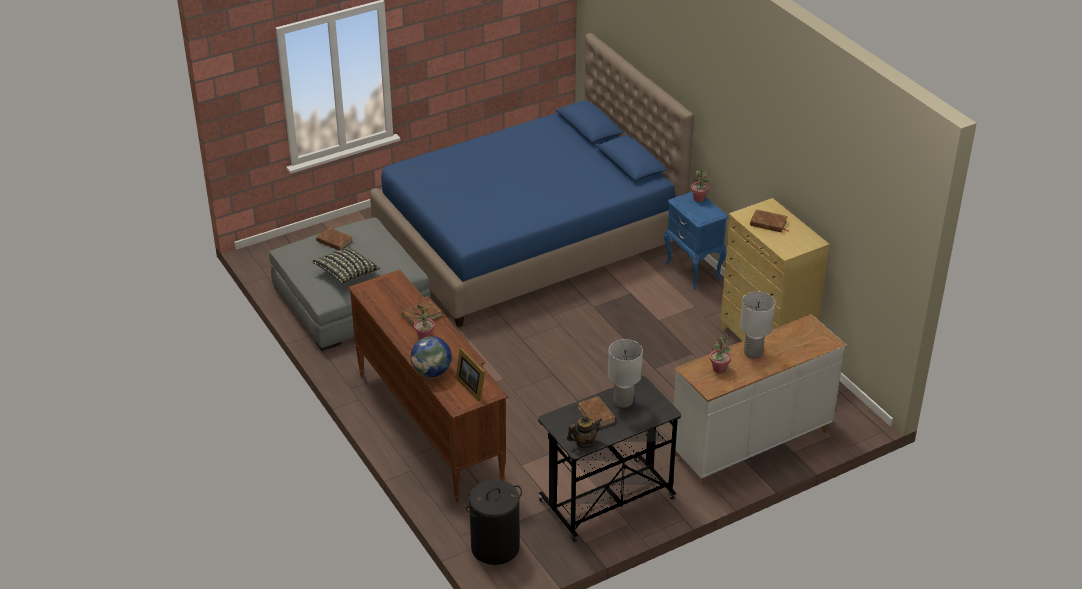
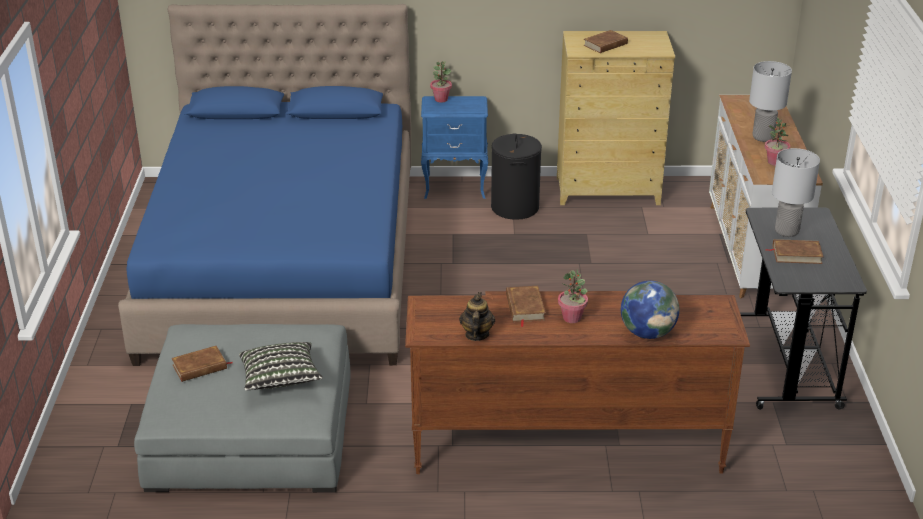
camera: 60 degrees left, 5 degrees down
picture frame [456,348,485,402] -> none
black laundry basket [465,479,522,565] -> black laundry basket moved to [491,134,542,220]
teapot [567,416,602,448] -> teapot moved to [459,292,495,341]

